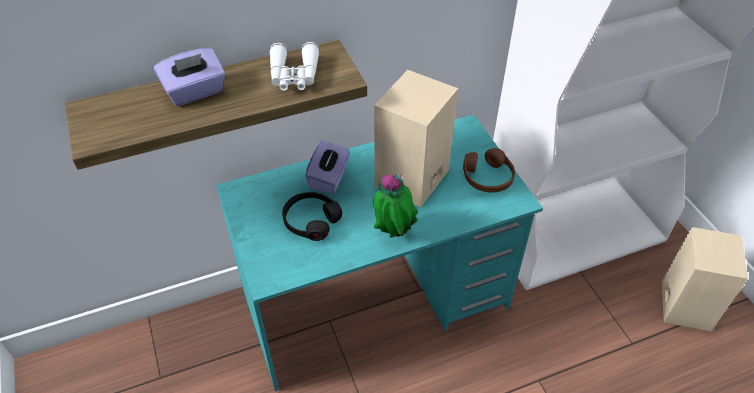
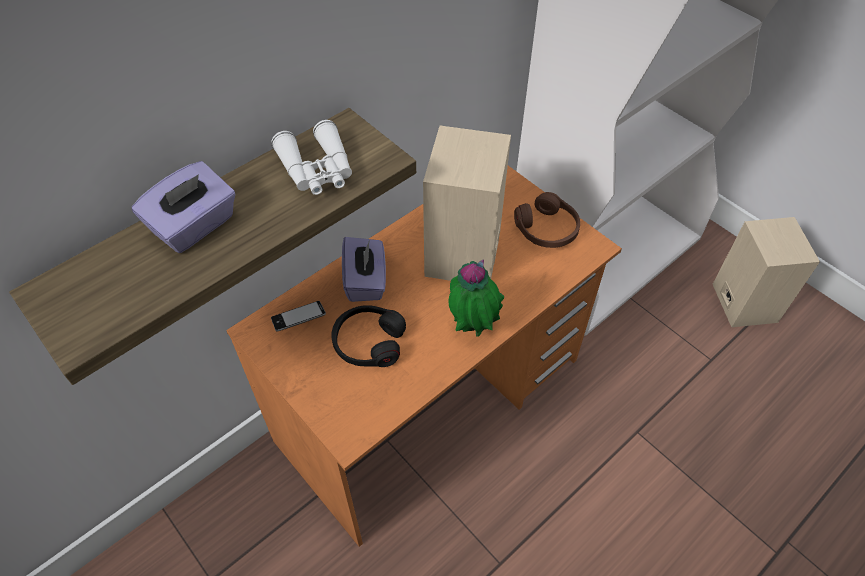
camera: 20 degrees left, 5 degrees up
turquoise desk [216,114,543,391] -> orange desk [226,166,622,547]
none -> phone [271,301,326,332]

